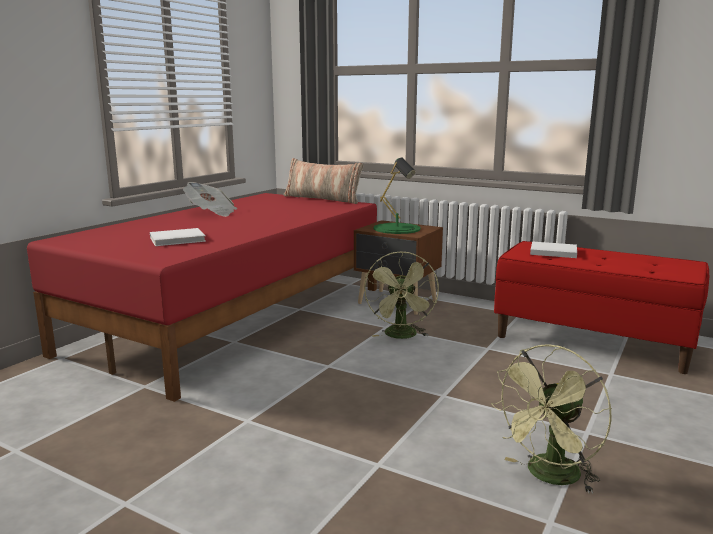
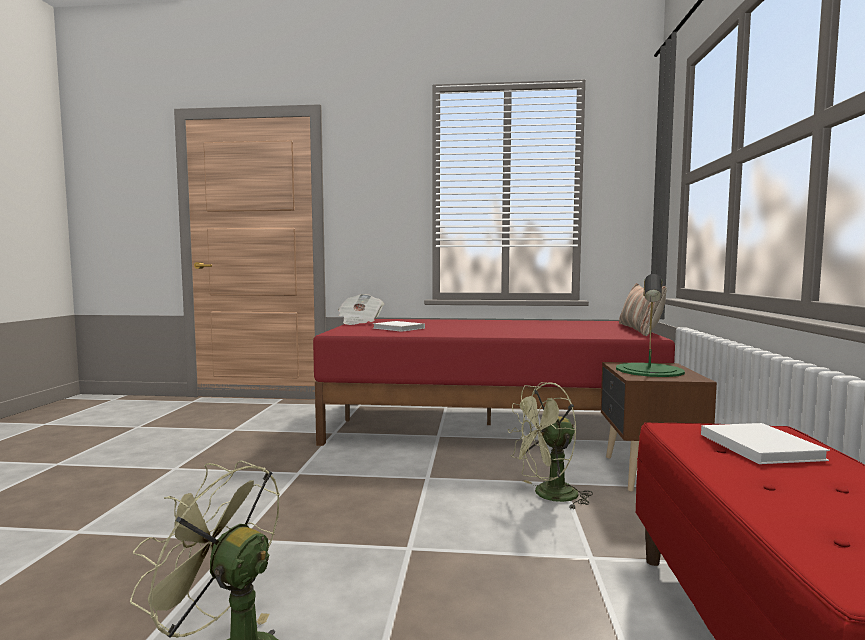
camera: 65 degrees right, 10 degrees down
newspaper [183,182,237,217] -> newspaper moved to [338,294,384,325]

